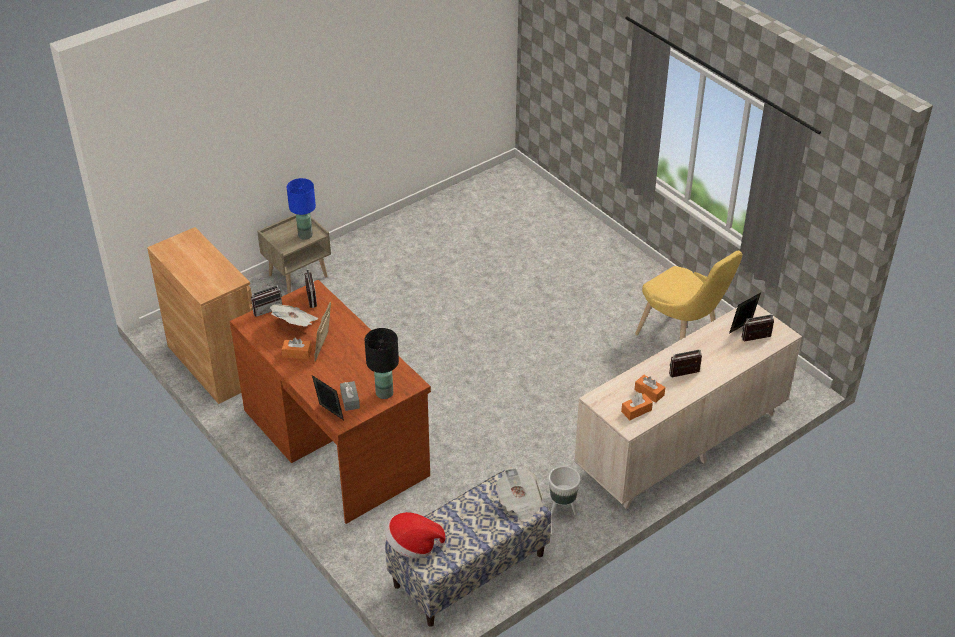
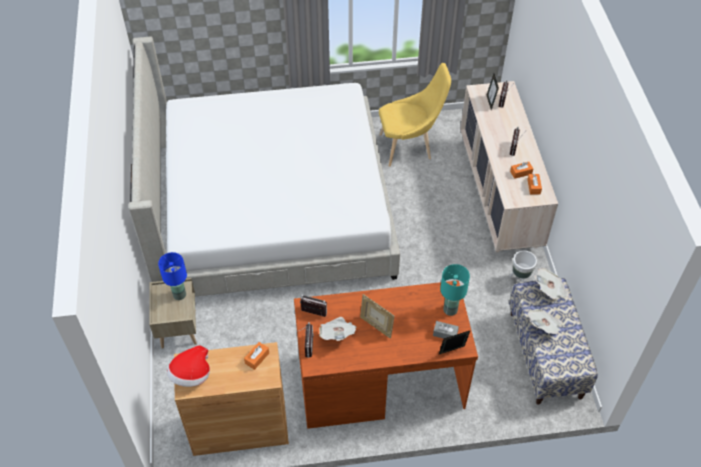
camera: 60 degrees left, 10 degrees up
orange tissue box [282,338,312,359] -> orange tissue box moved to [244,342,269,370]
black table lamp [365,328,399,399] -> turquoise table lamp [440,264,470,316]
hat [385,512,445,559] -> hat moved to [167,345,210,387]
none -> bed [128,37,400,297]
none -> newspaper [528,310,562,334]

